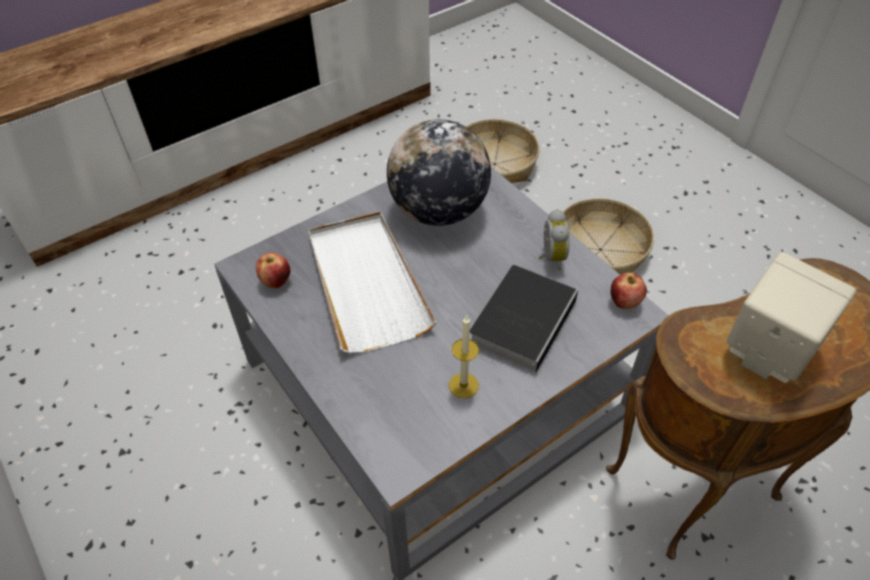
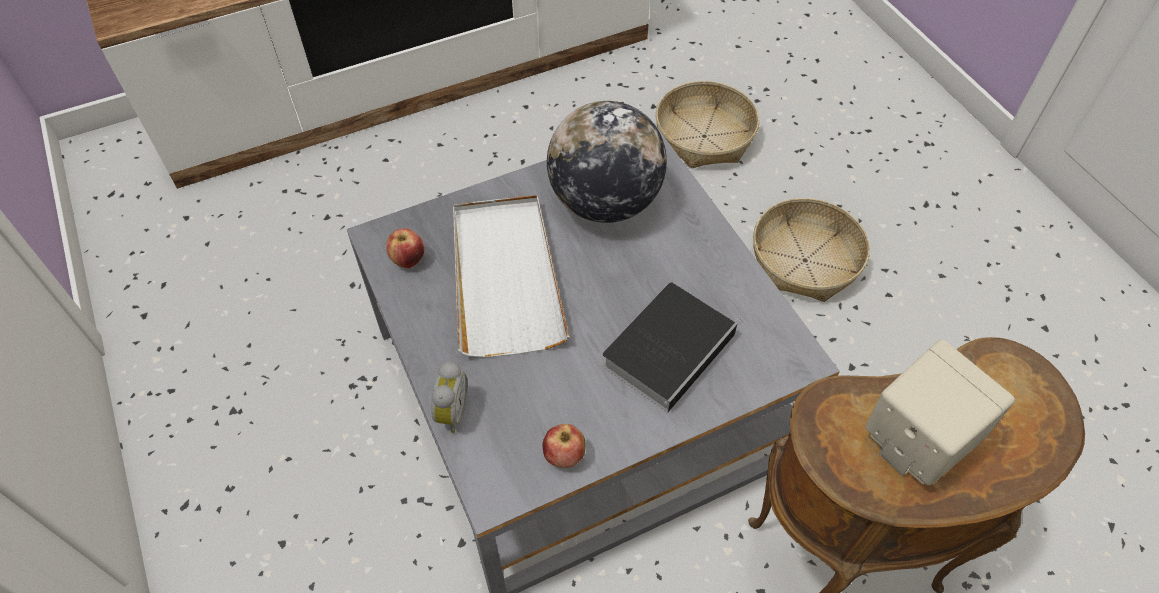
camera: 10 degrees right, 5 degrees up
candle [449,316,479,398] -> none
alarm clock [539,209,570,270] -> alarm clock moved to [431,362,467,433]
apple [611,273,647,309] -> apple moved to [542,424,586,468]

